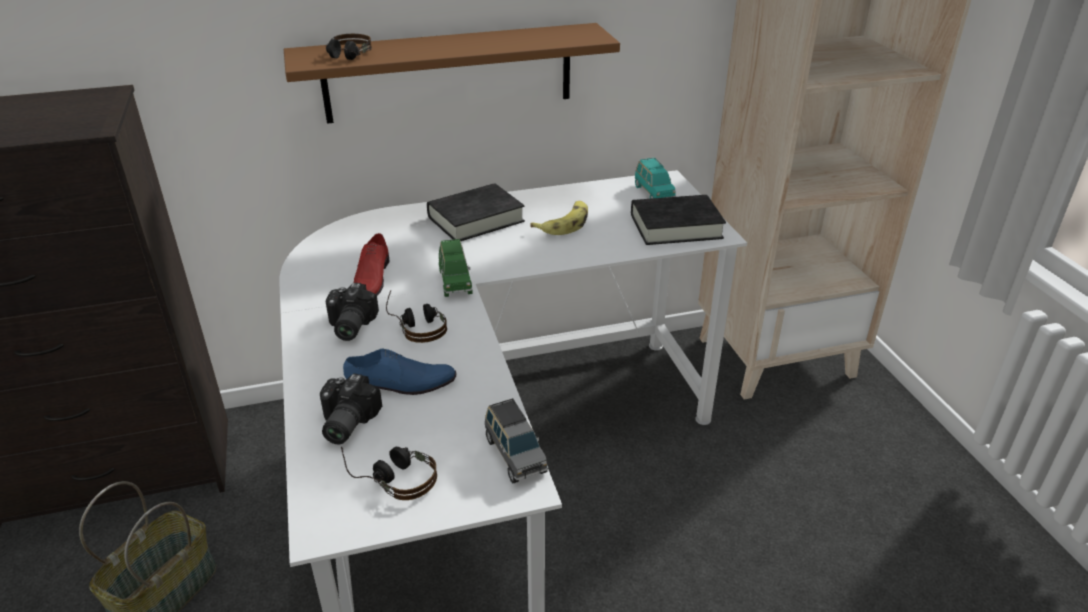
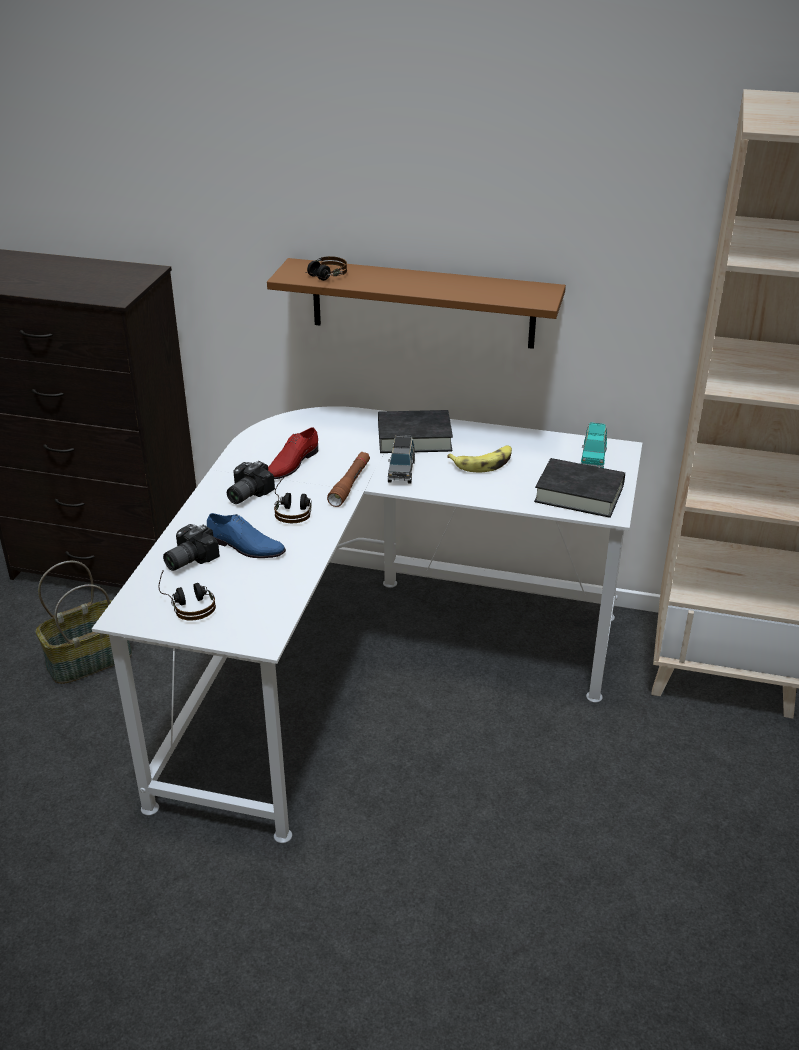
camera: 30 degrees right, 0 degrees up
green toy car [439,239,473,297] -> brown flashlight [327,452,370,507]
grey toy car [485,398,548,483] -> grey toy car moved to [388,435,415,483]

